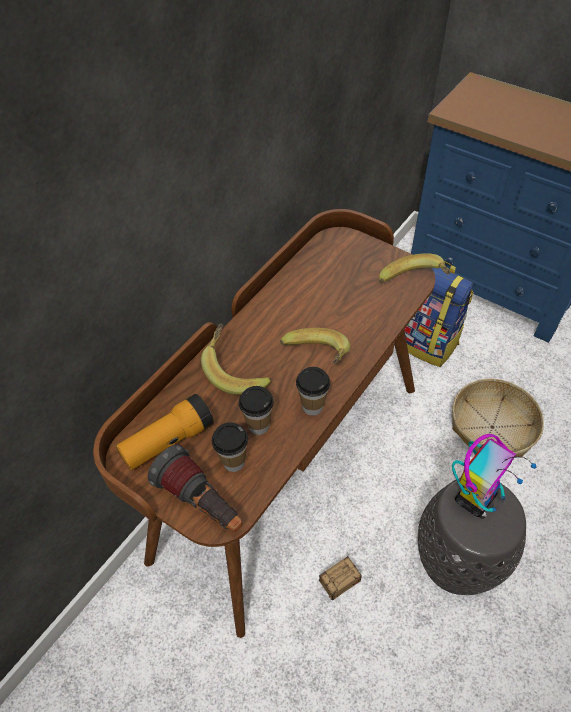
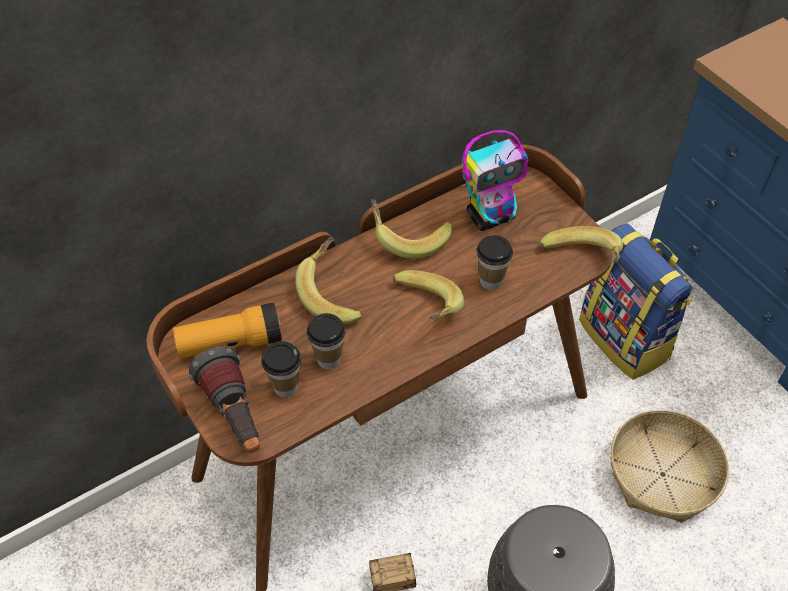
camera: 20 degrees right, 0 degrees up
cup [296,367,330,416] -> cup moved to [476,235,513,290]
toy robot [452,434,536,517] -> toy robot moved to [462,130,529,231]
none -> banana [371,199,452,259]

